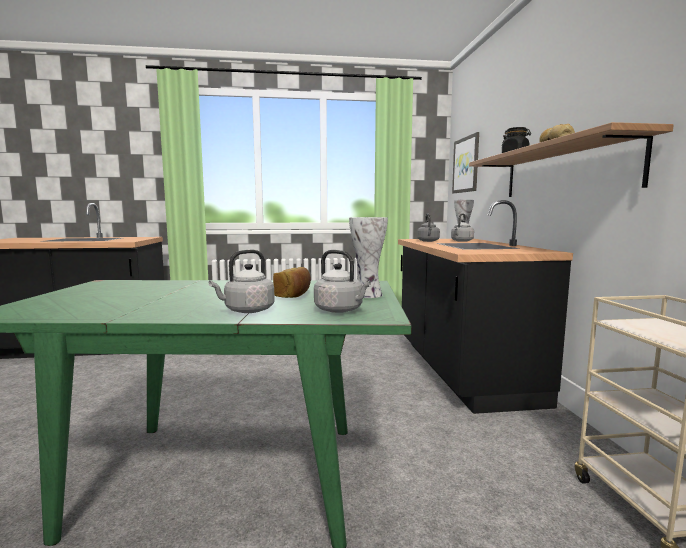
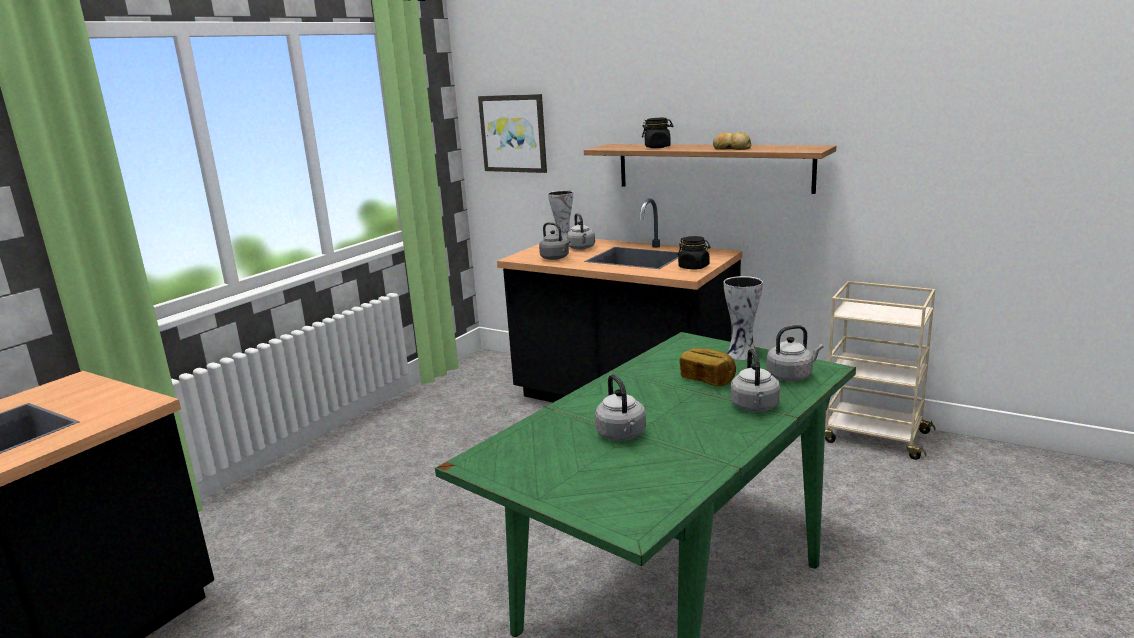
camera: 50 degrees left, 10 degrees up
none -> grey kettle [595,374,646,441]
none -> black jar [678,236,710,270]

